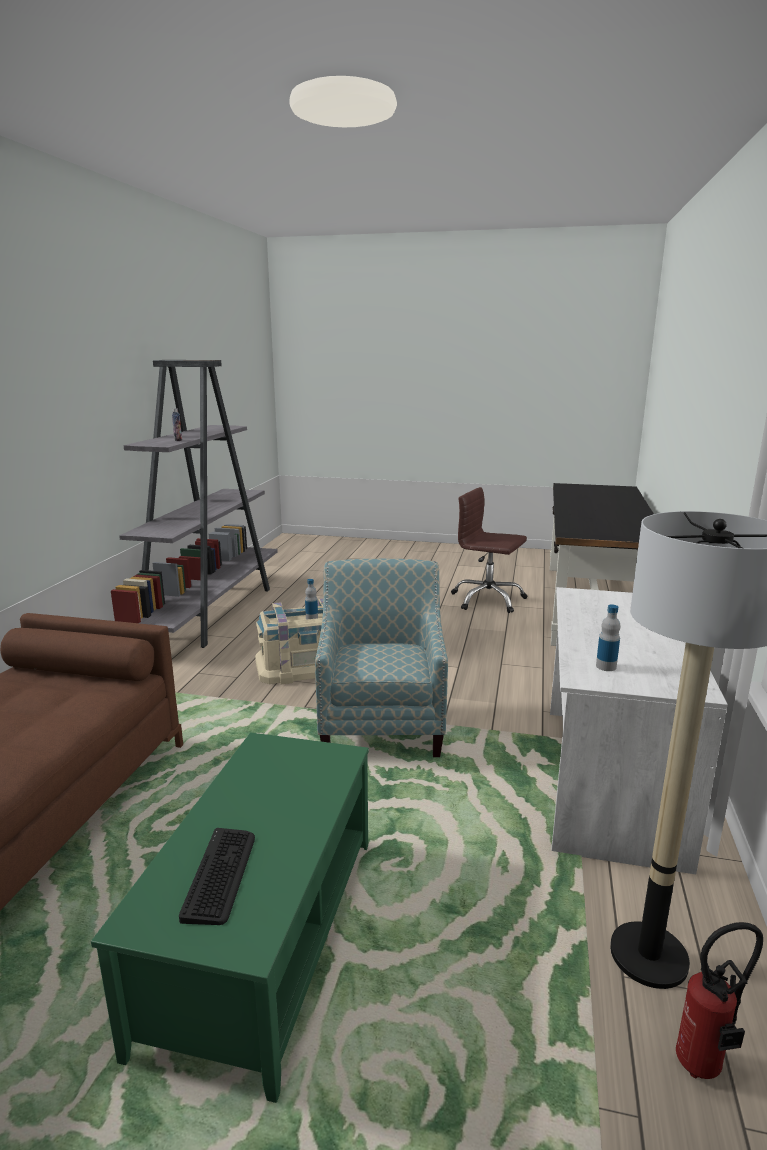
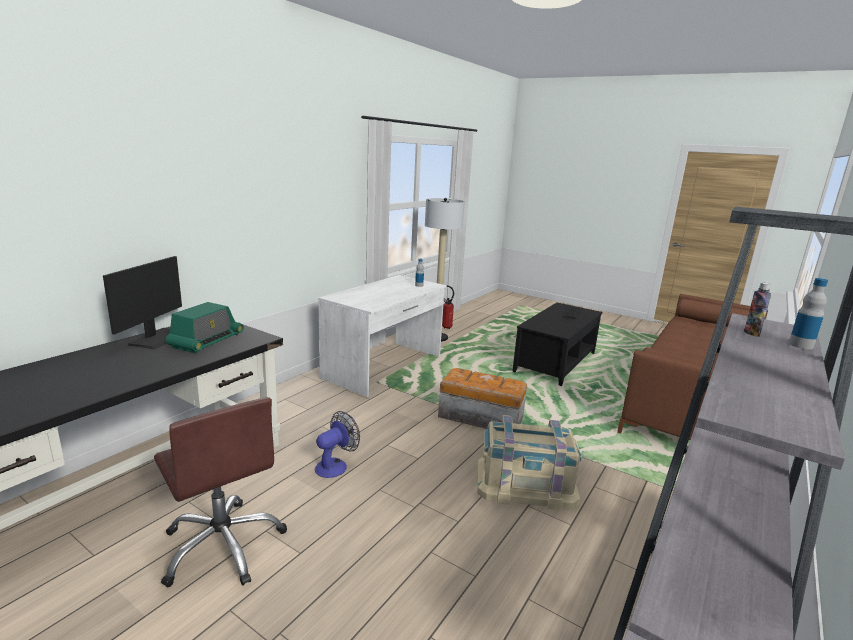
camera: 160 degrees left, 0 degrees up
green coffee table [91,732,369,1103] -> black coffee table [512,302,602,386]
bottle [305,579,318,619] -> bottle moved to [789,278,828,350]
armchair [315,559,448,757] -> storage box [438,368,527,429]
none -> monitor [103,256,182,350]
none -> radio [166,302,244,353]
none -> fan [315,411,360,478]

